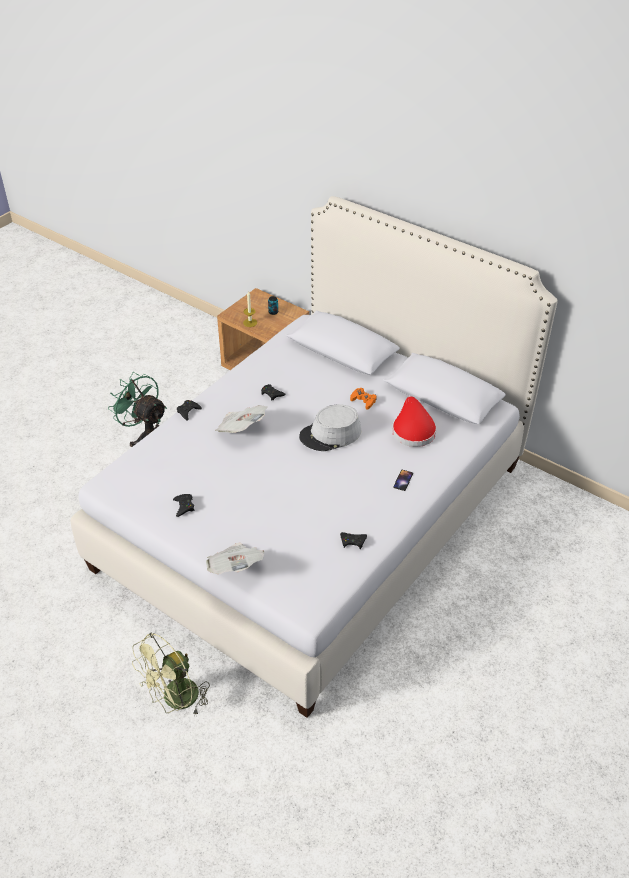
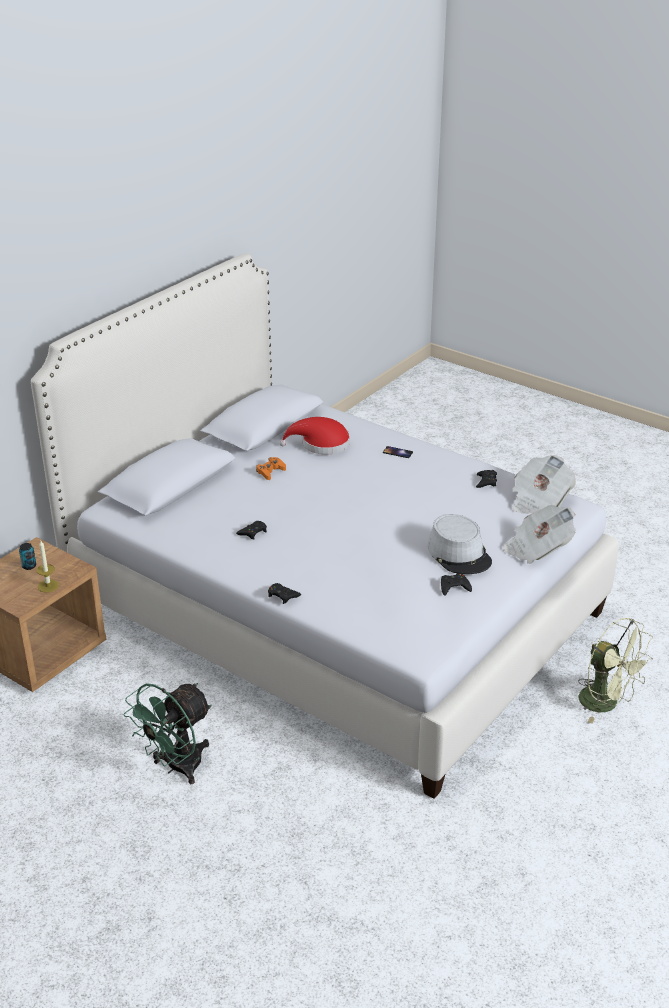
camera: 90 degrees left, 10 degrees down
newspaper [215,405,268,433] -> newspaper moved to [512,455,576,514]
grey hat [299,404,362,451] -> grey hat moved to [427,514,492,574]

